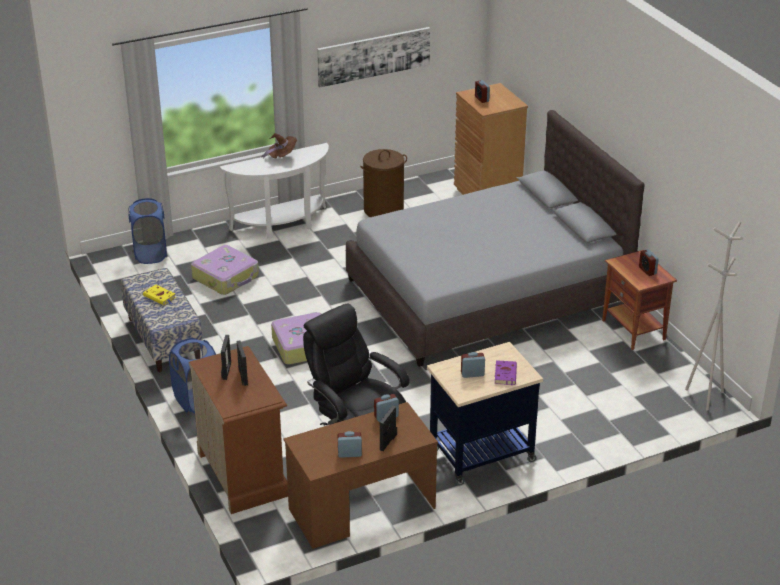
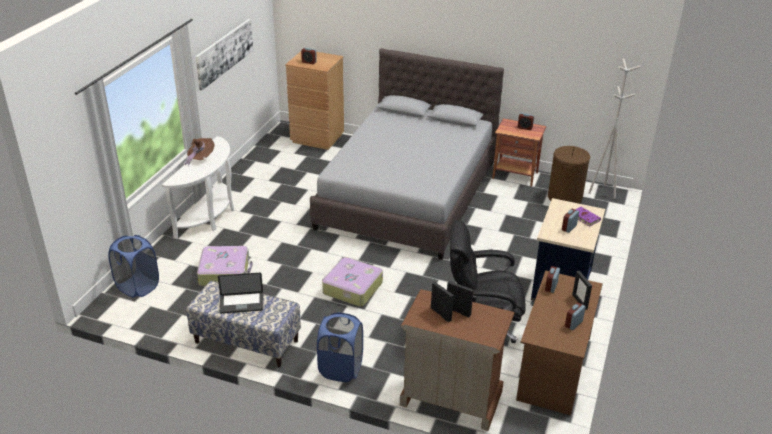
camera: 45 degrees left, 0 degrees up
yellow book [143,284,176,305] -> laptop [218,273,263,314]
brown laundry basket [360,149,407,217] -> brown laundry basket moved to [548,146,590,204]

